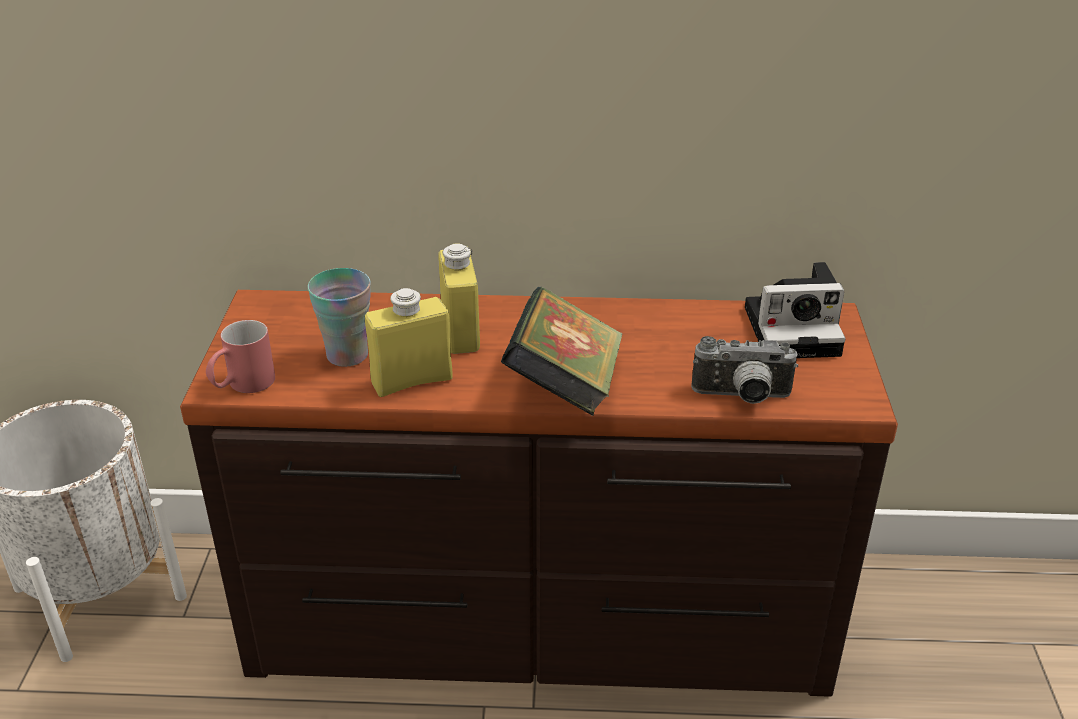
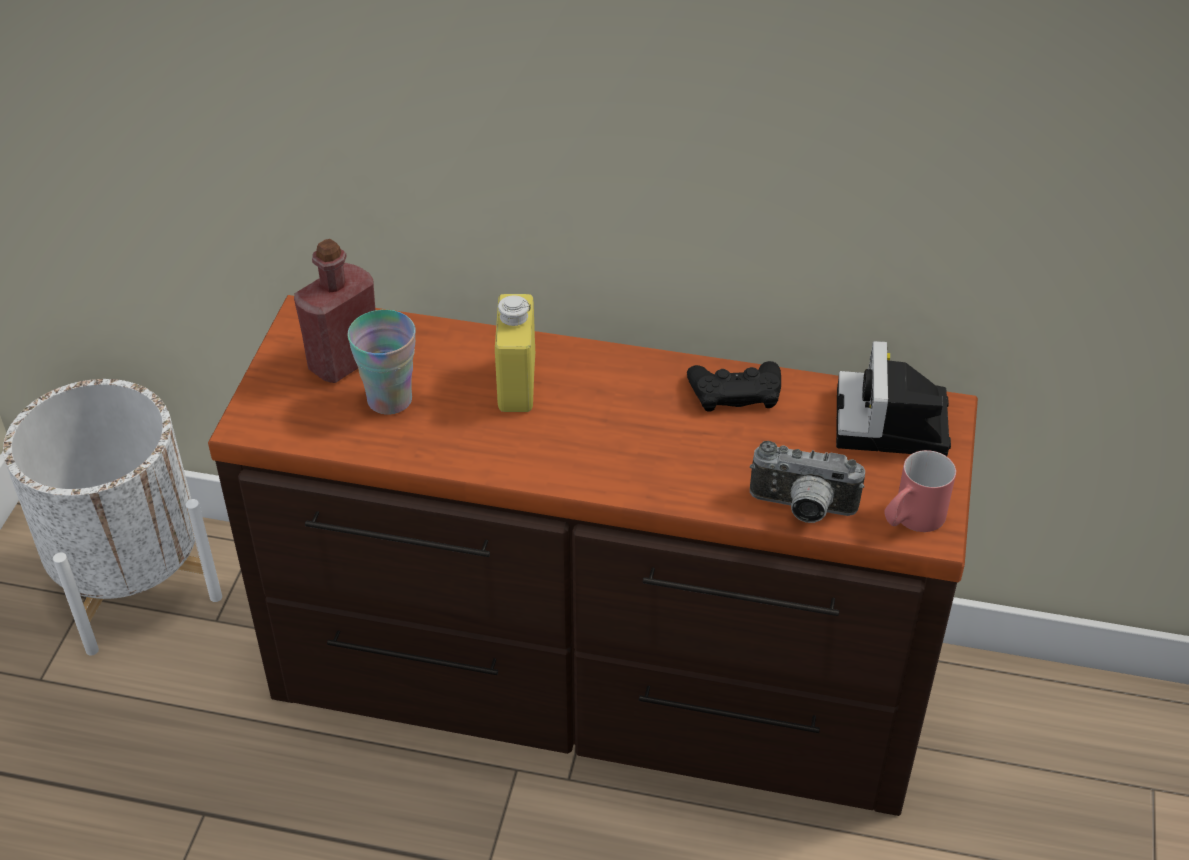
camera: 10 degrees right, 10 degrees up
red mug [206,320,275,393] -> red mug moved to [884,450,956,532]
yellow bottle [365,288,453,397] -> none
book [501,287,622,416] -> none
camera [745,262,845,358] -> camera turned 90 degrees clockwise [836,341,951,456]
none -> red bottle [294,239,375,383]
none -> black game controller [687,361,781,412]

